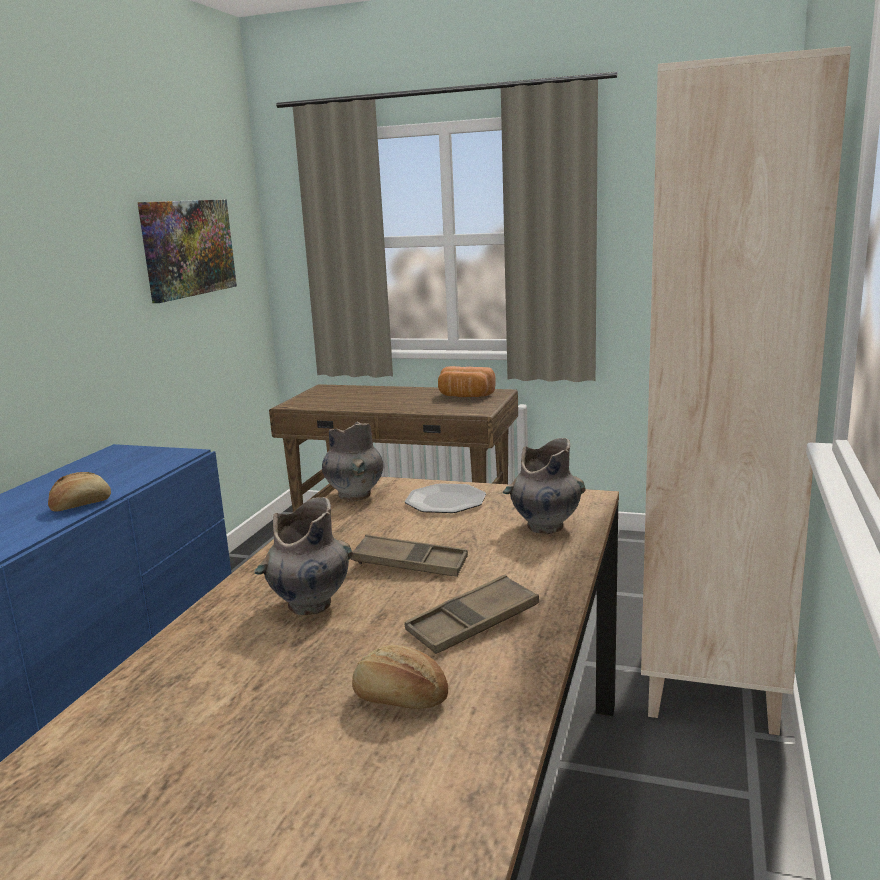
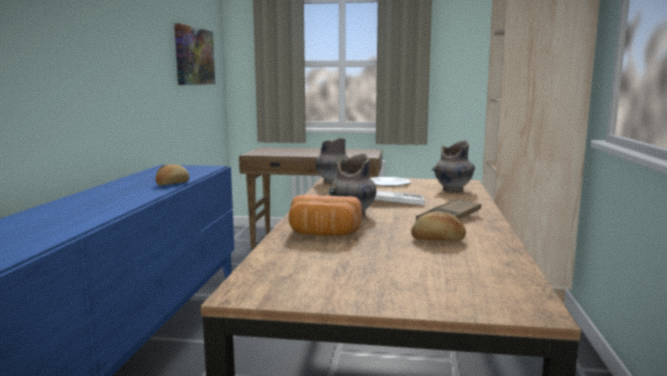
camera: 10 degrees left, 5 degrees down
brown tray [351,535,468,577] -> white tray [374,190,425,205]
bread [438,366,496,397] -> bread moved to [289,195,362,236]

